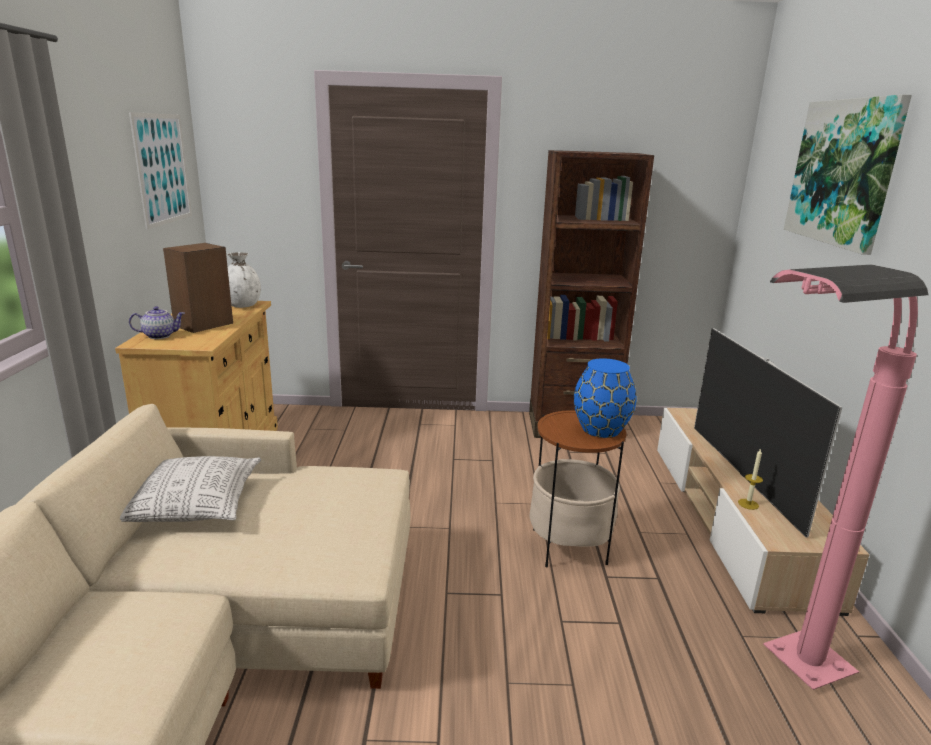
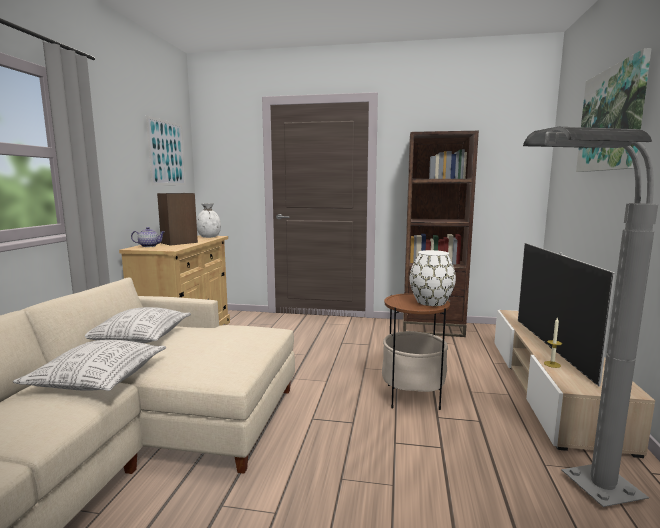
camera: 10 degrees right, 10 degrees down
blue vase [574,358,637,438] -> white vase [410,250,456,306]
pink floor lamp [763,265,928,690] -> grey floor lamp [523,127,658,507]
none -> pillow [13,340,166,391]

